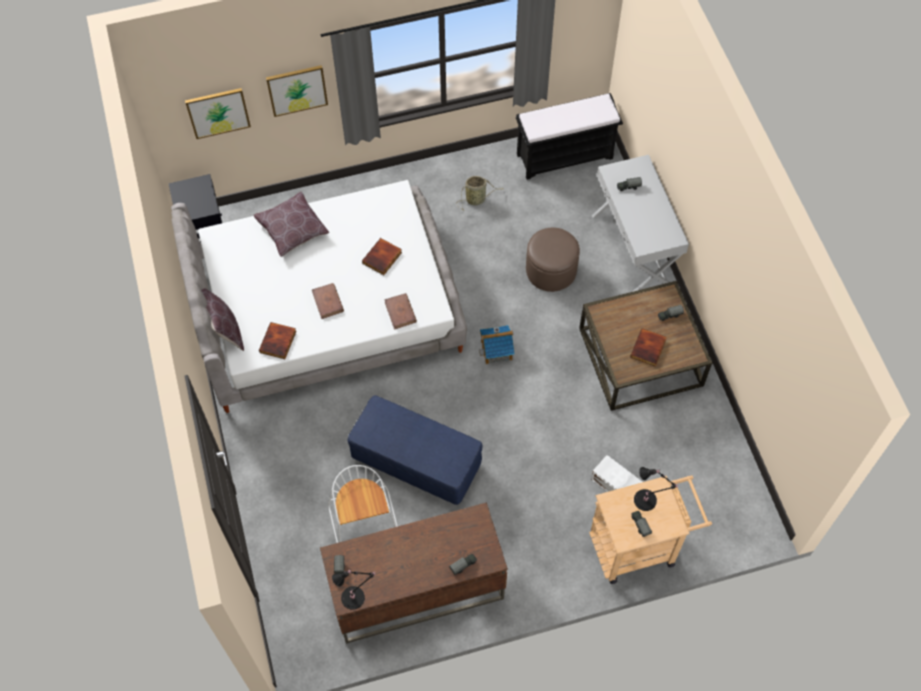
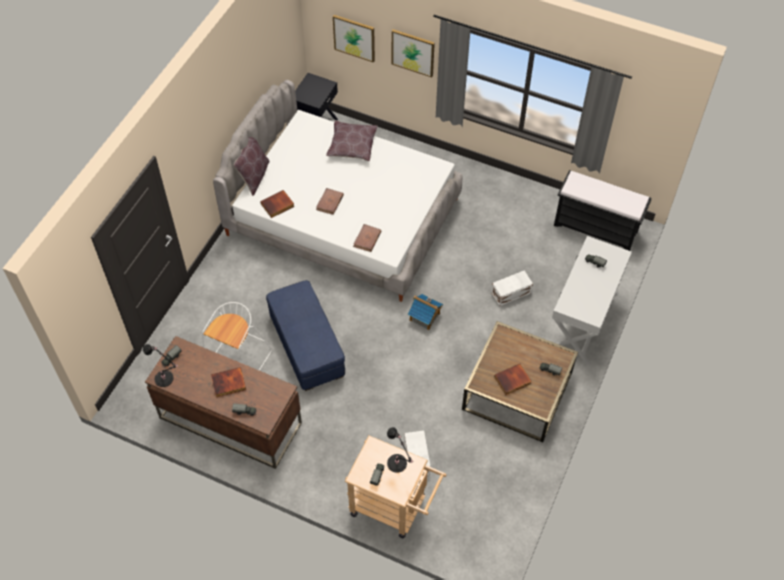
camera: 40 degrees right, 5 degrees down
book [362,238,402,275] -> book moved to [211,367,246,397]
basket [456,176,504,211] -> none
brown ottoman [526,228,580,292] -> white storage box [491,271,533,306]

